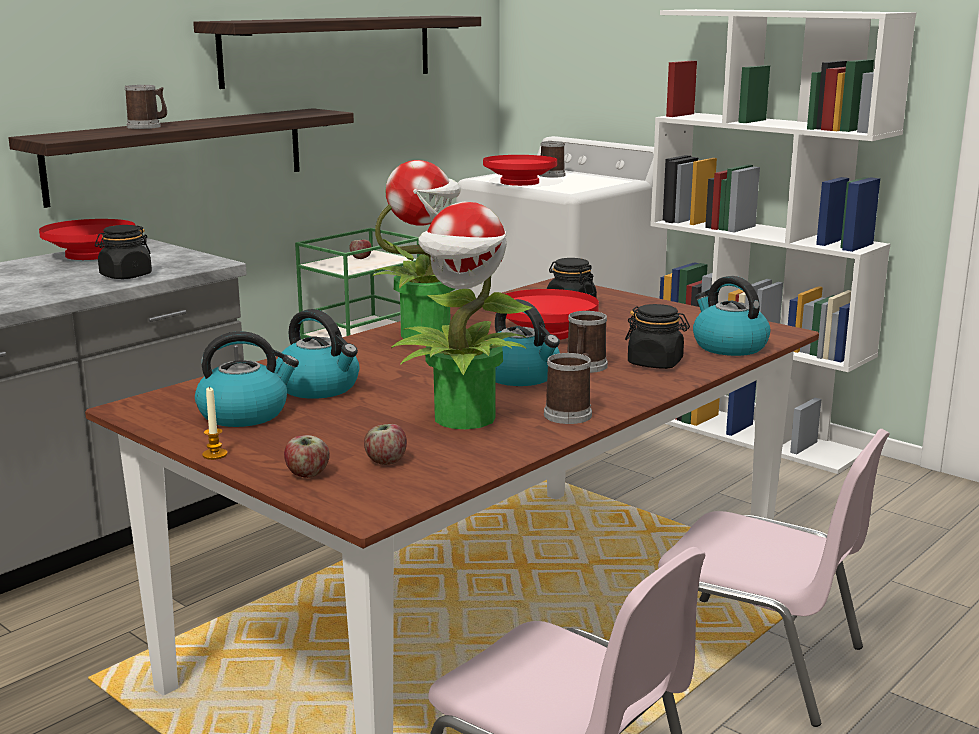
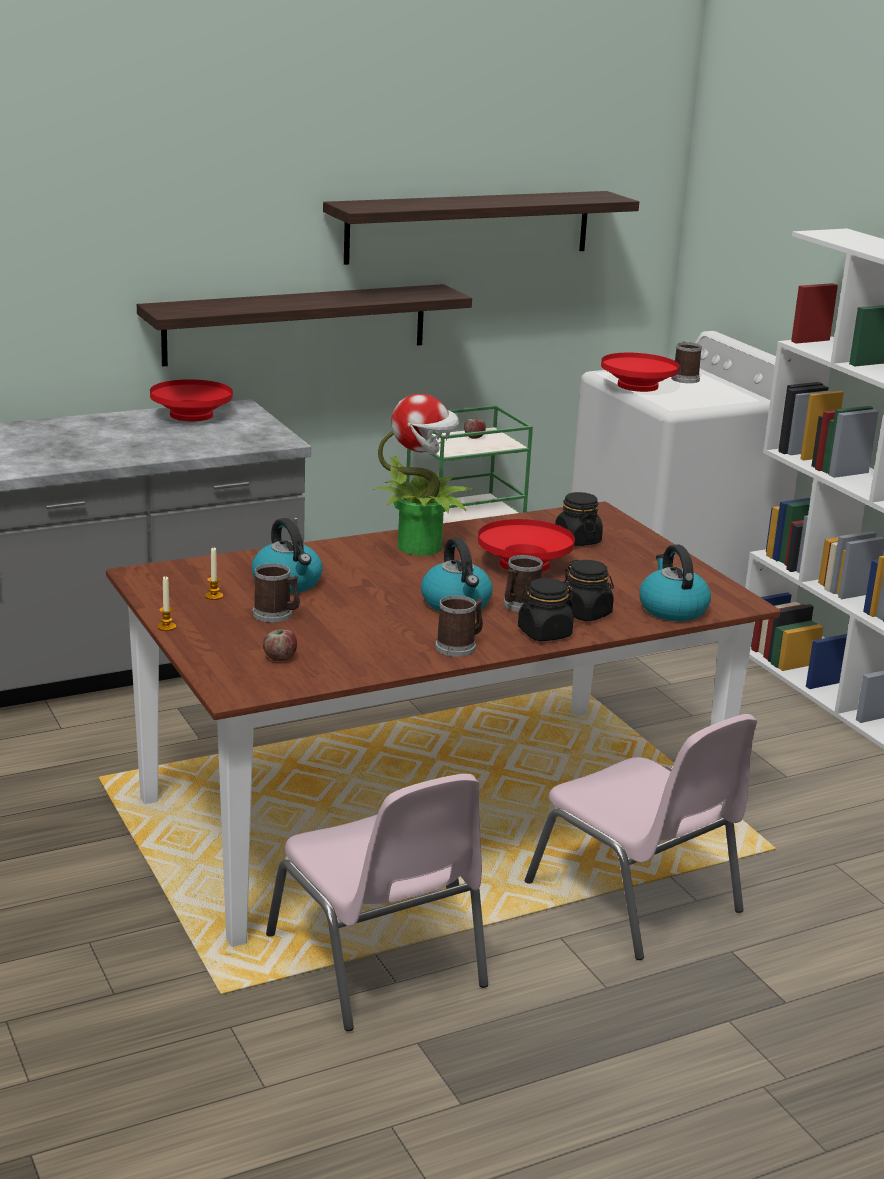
camera: 20 degrees right, 5 degrees up
black jar [95,225,152,279] -> black jar moved to [518,578,574,641]
mug [125,85,167,129] -> mug moved to [253,563,300,623]
kettle [195,331,299,427] -> candle [205,547,223,600]
apple [284,435,330,478] -> none
potted plant [391,202,532,429] -> none

